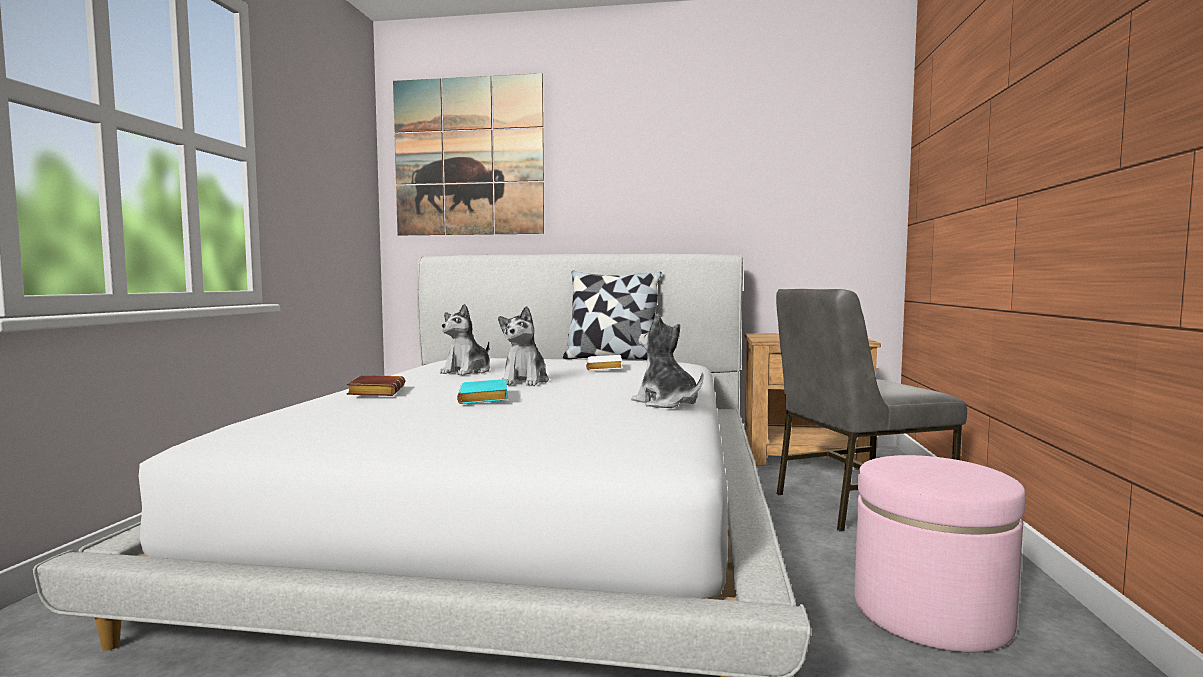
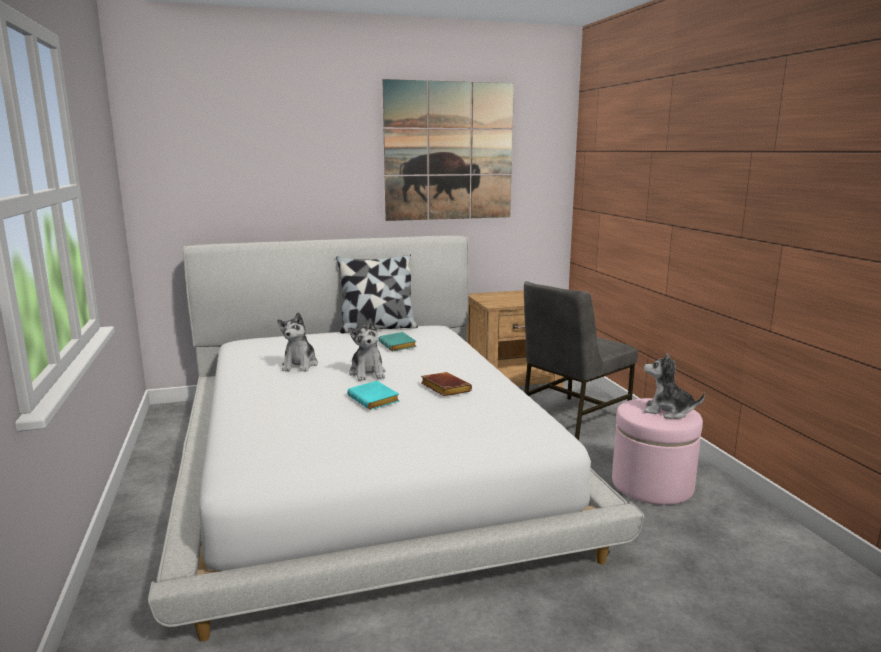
camera: 25 degrees left, 10 degrees up
brown book [347,375,405,396] -> brown book moved to [421,372,472,396]
picture [393,73,544,235] -> picture moved to [382,79,514,221]
white book [586,355,623,371] -> turquoise book [378,332,417,351]
plush toy [631,313,704,408] -> plush toy moved to [644,353,705,419]

